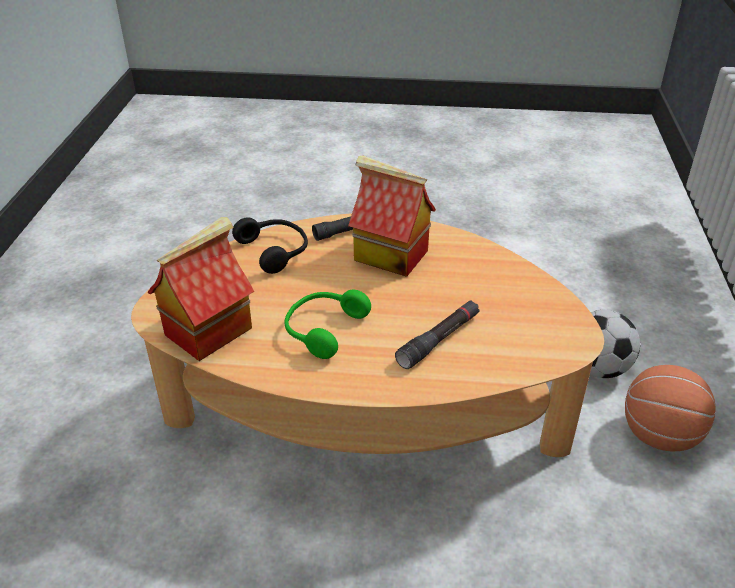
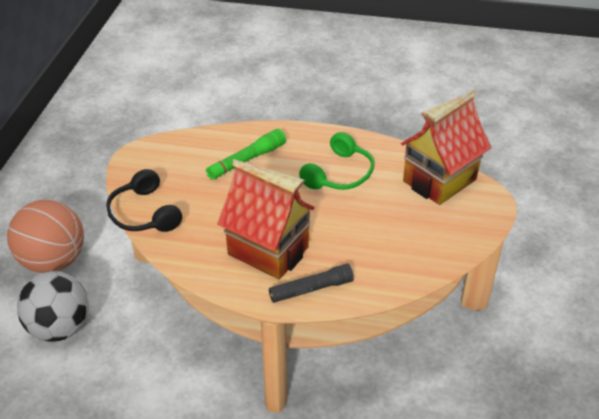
camera: 175 degrees left, 5 degrees up
black headphones [232,218,308,274] -> black headphones moved to [107,169,182,232]
black flashlight [395,300,480,369] -> green flashlight [206,129,286,180]

